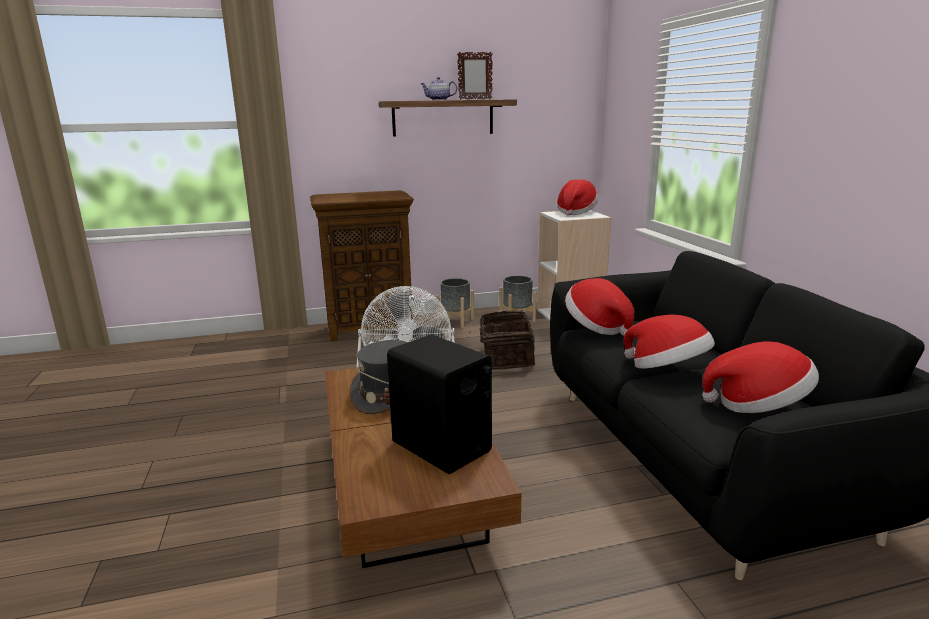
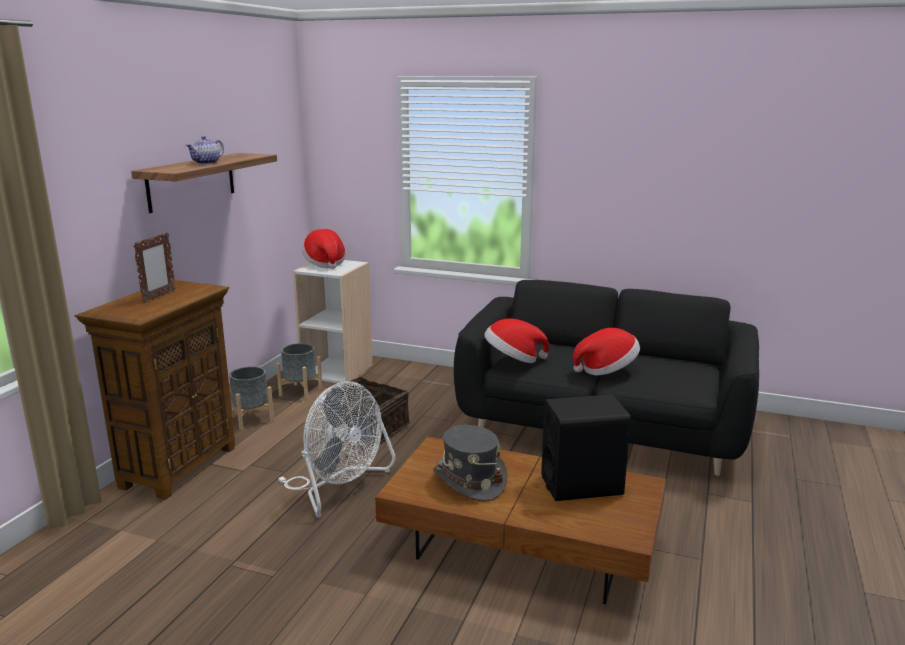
camera: 55 degrees left, 0 degrees up
picture frame [457,52,493,100] -> picture frame moved to [133,232,175,303]
hat [702,342,819,413] -> none

